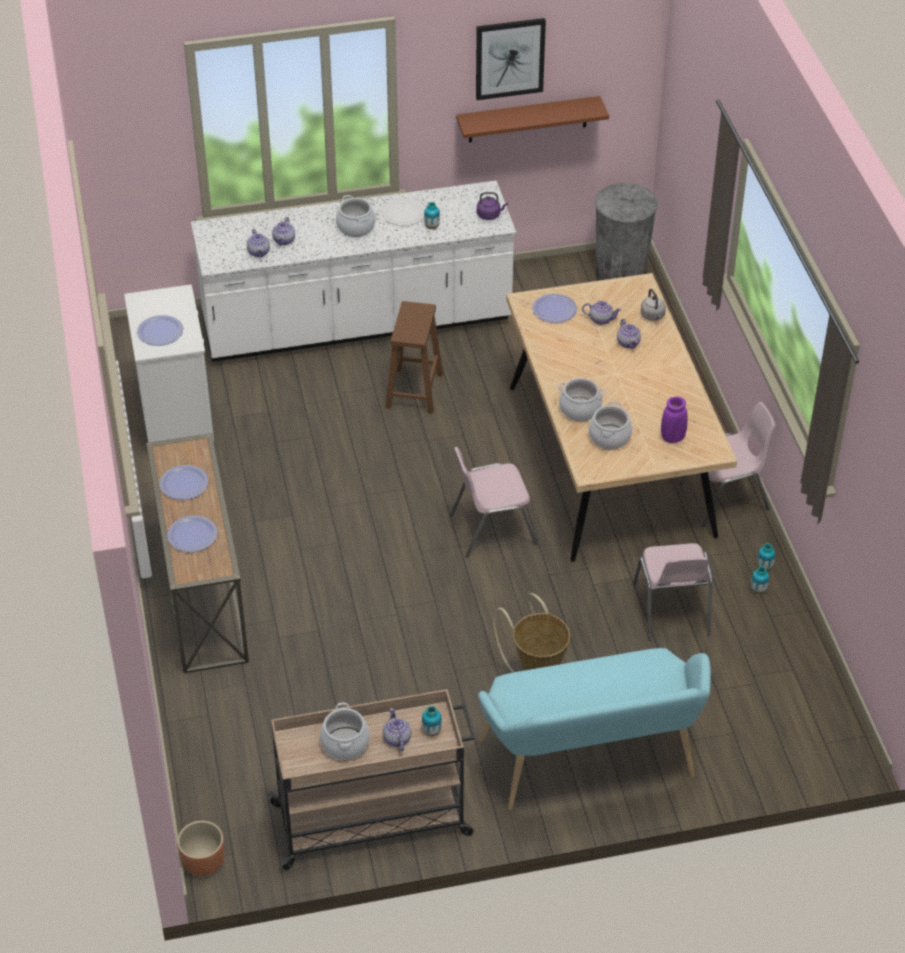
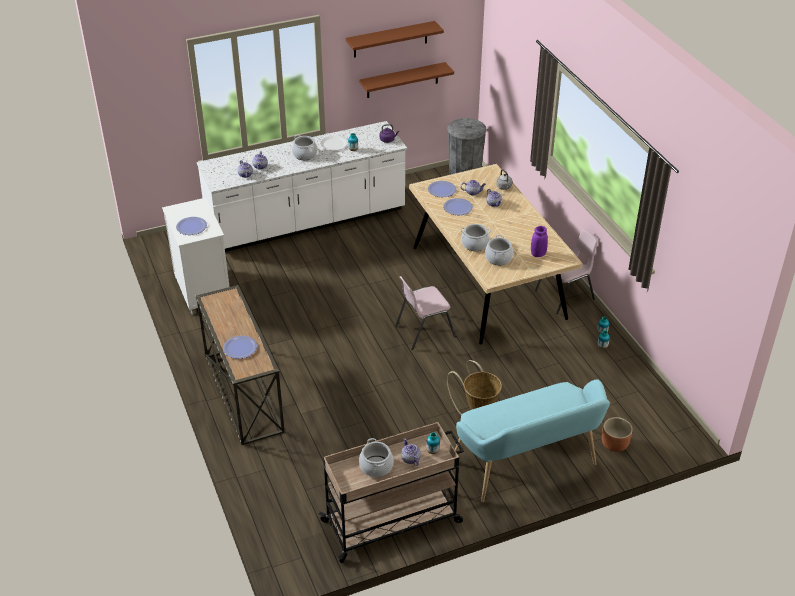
camera: 10 degrees left, 5 degrees down
plate [159,465,209,500] -> plate moved to [443,198,473,215]
brown planter [177,821,225,876] -> brown planter moved to [602,417,633,452]
brown stool [386,301,443,414] -> none
picture [476,18,546,100] -> brown shelf [345,21,444,58]
pink chair [633,543,713,641] -> none

